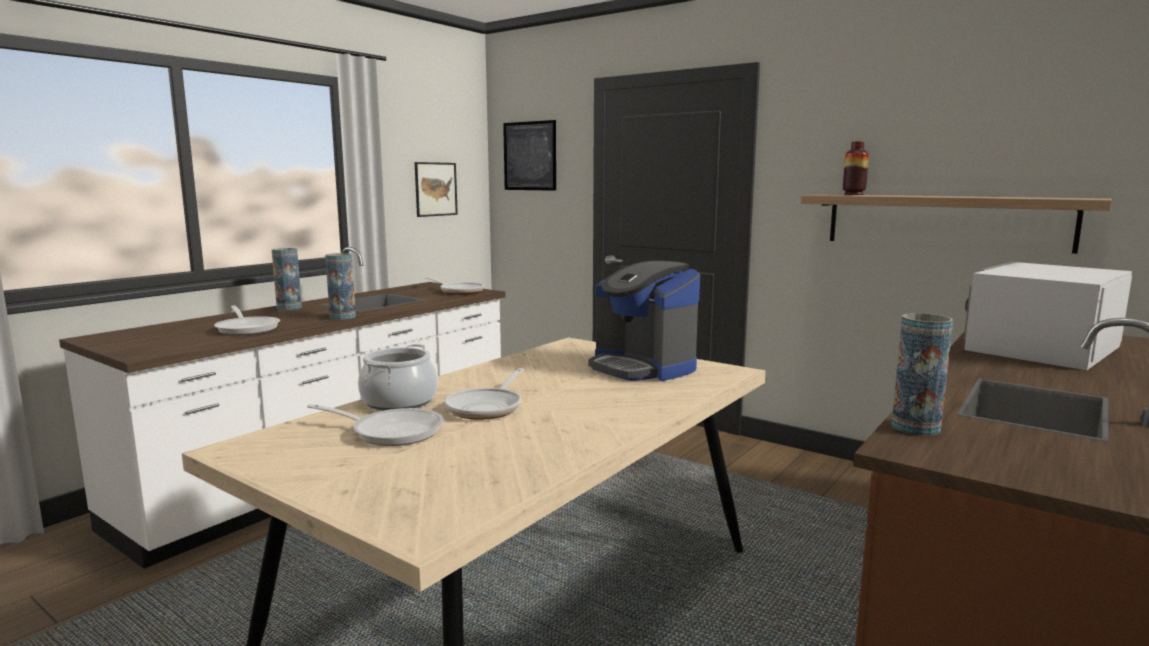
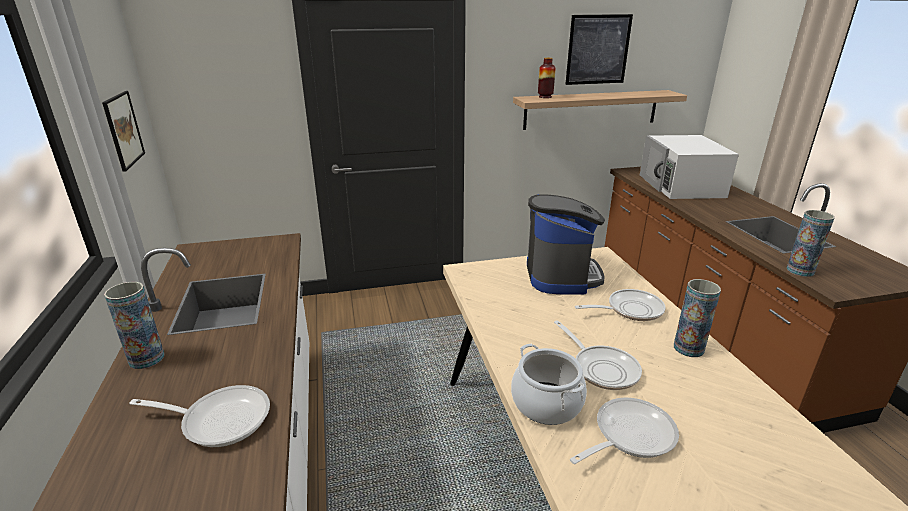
camera: 50 degrees left, 15 degrees up
vase [325,253,356,320] -> vase moved to [674,279,721,357]
frying pan [425,277,484,295] -> frying pan moved to [575,289,666,321]
picture [503,120,556,191] -> picture moved to [565,14,633,85]
coffee machine [588,261,700,381] -> coffee machine turned 90 degrees counterclockwise [527,194,605,295]

